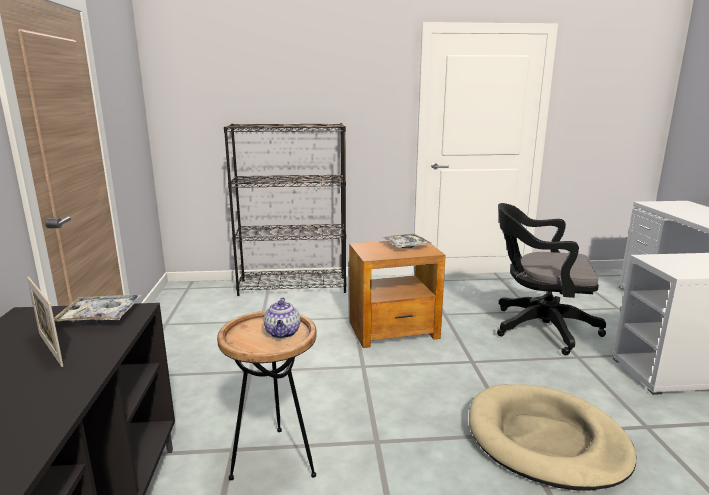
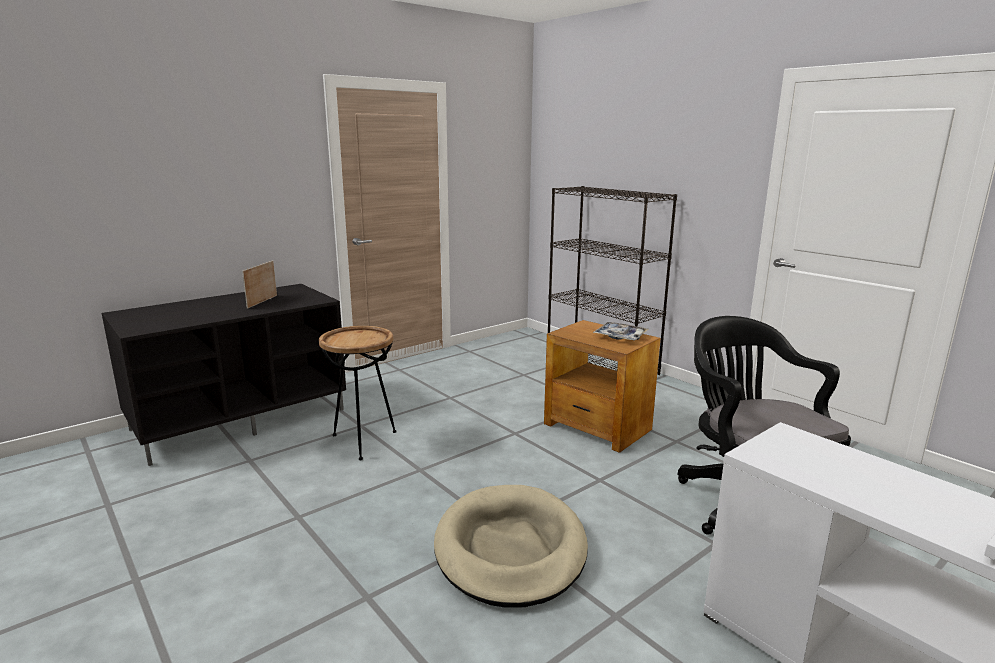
camera: 55 degrees right, 0 degrees up
tray [54,295,142,323] -> none
teapot [264,297,301,338] -> none

